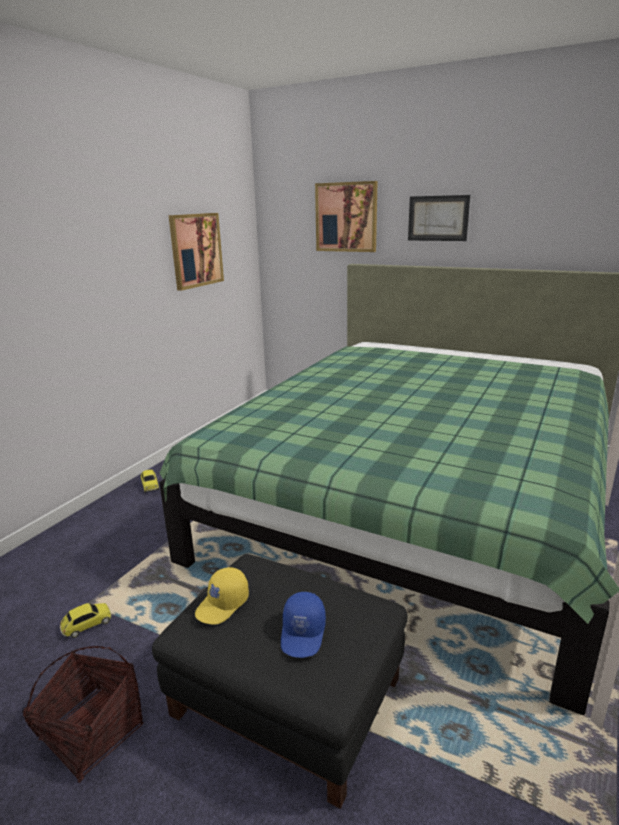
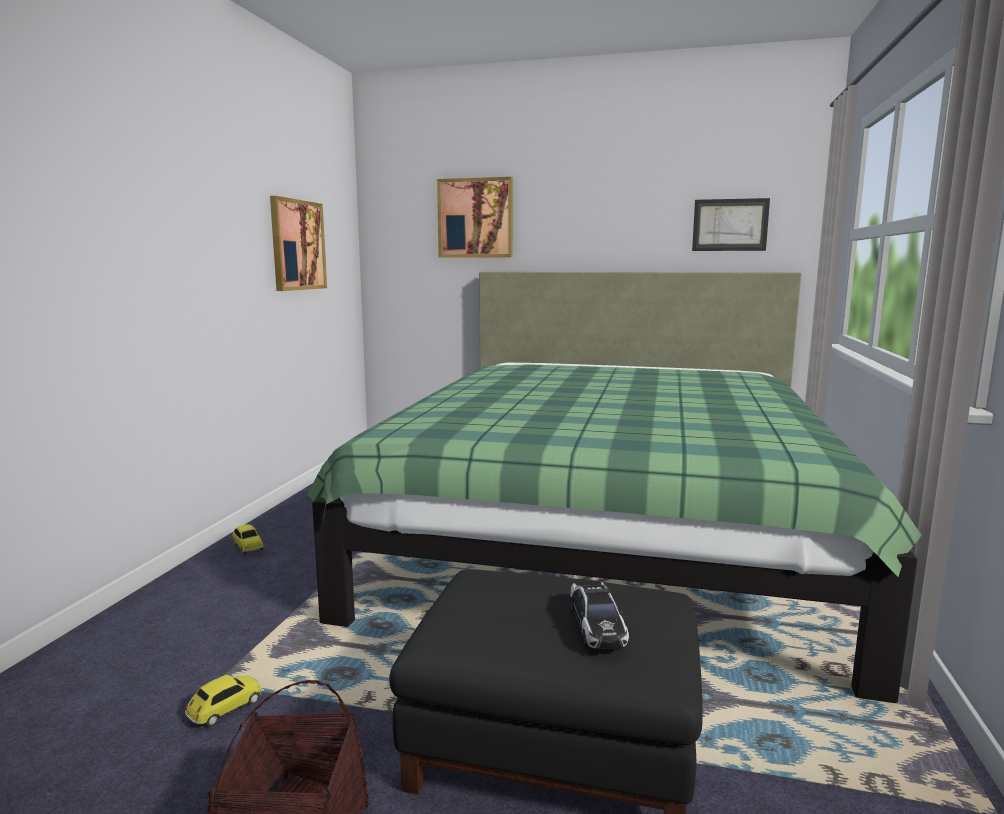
camera: 15 degrees left, 10 degrees down
yellow cap [195,567,249,625] -> none
blue cap [281,592,326,658] -> toy car [570,580,629,649]
picture [408,195,470,241] -> picture moved to [692,198,770,251]

